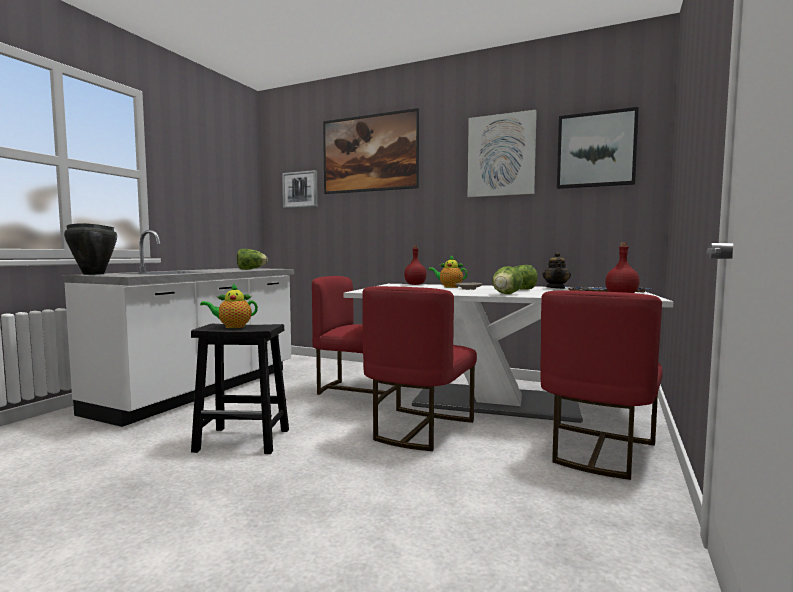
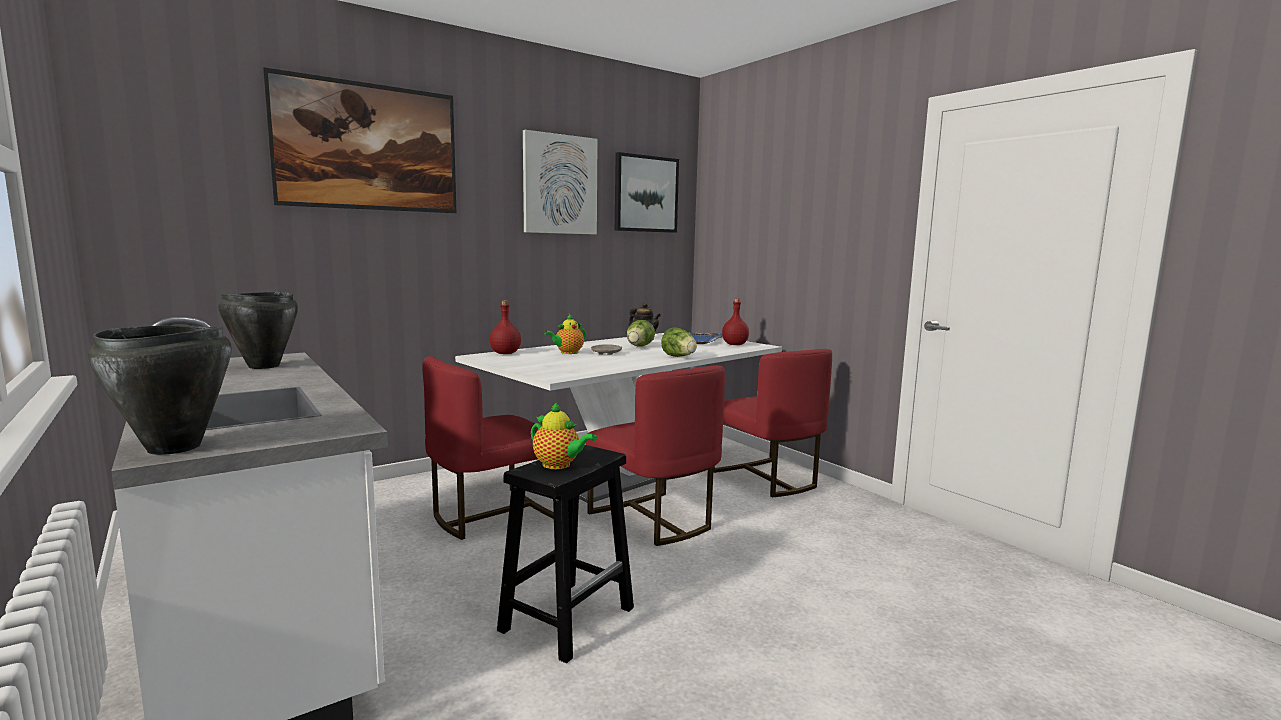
camera: 60 degrees left, 5 degrees up
teapot [200,283,258,328] -> teapot turned 75 degrees counterclockwise [531,402,597,469]
lettuce [237,249,268,270] -> black cooking pot [218,292,298,369]
picture [282,170,318,209] -> none

